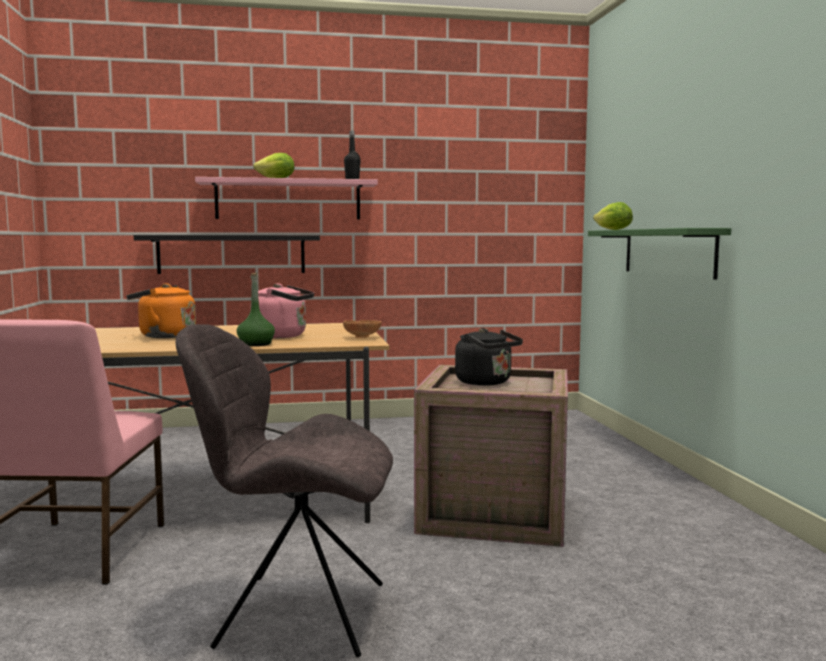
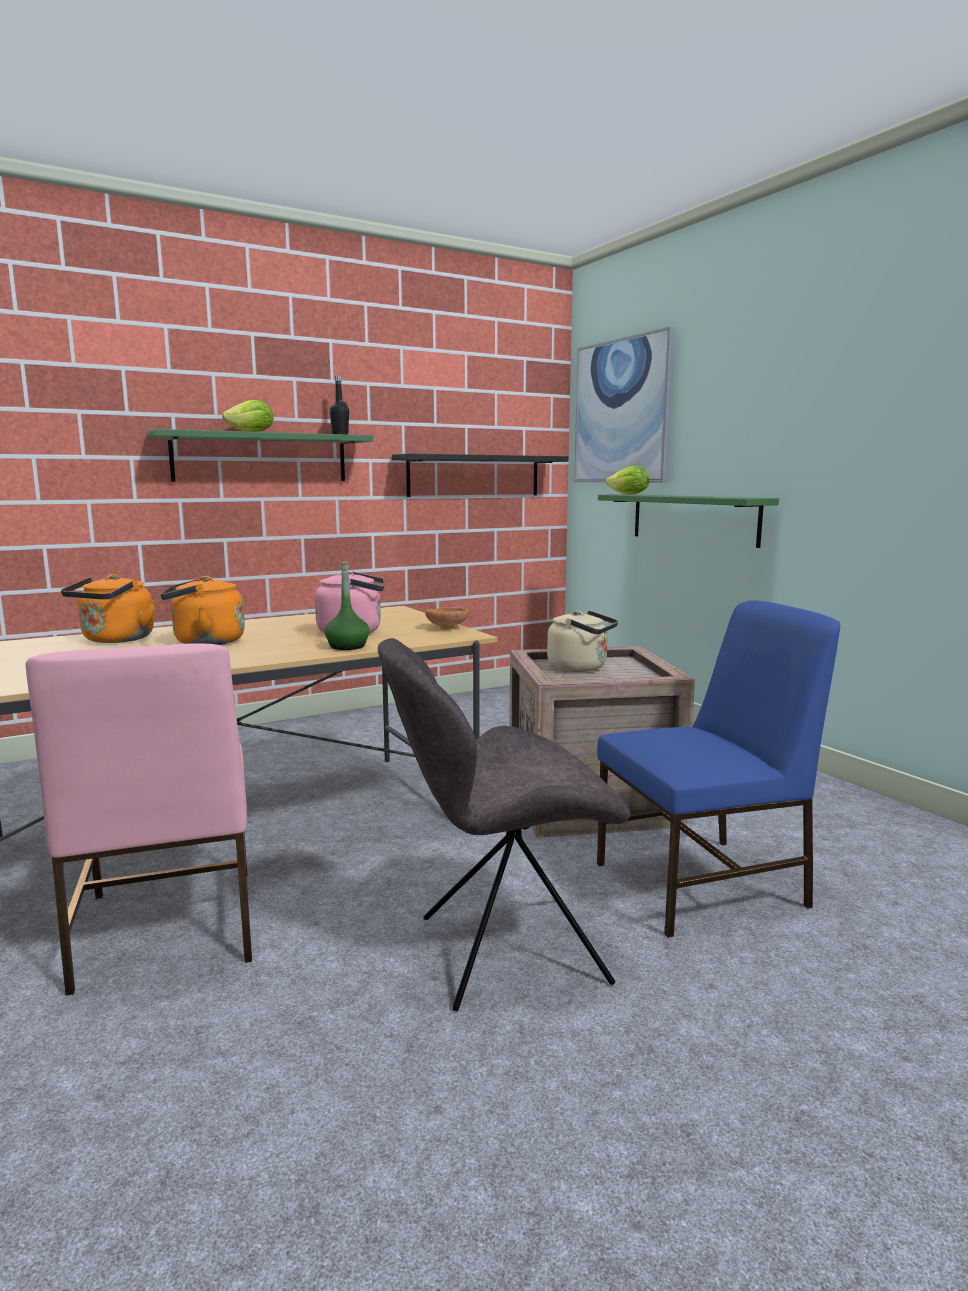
camera: 20 degrees left, 5 degrees up
black shelf [134,235,320,274] -> black shelf moved to [392,454,569,497]
pink shelf [195,177,378,220] -> green shelf [147,429,373,482]
black kettle [455,328,523,386] -> beige kettle [547,611,618,672]
none -> orange kettle [61,574,155,643]
none -> picture [574,327,675,483]
none -> blue chair [597,600,840,938]

